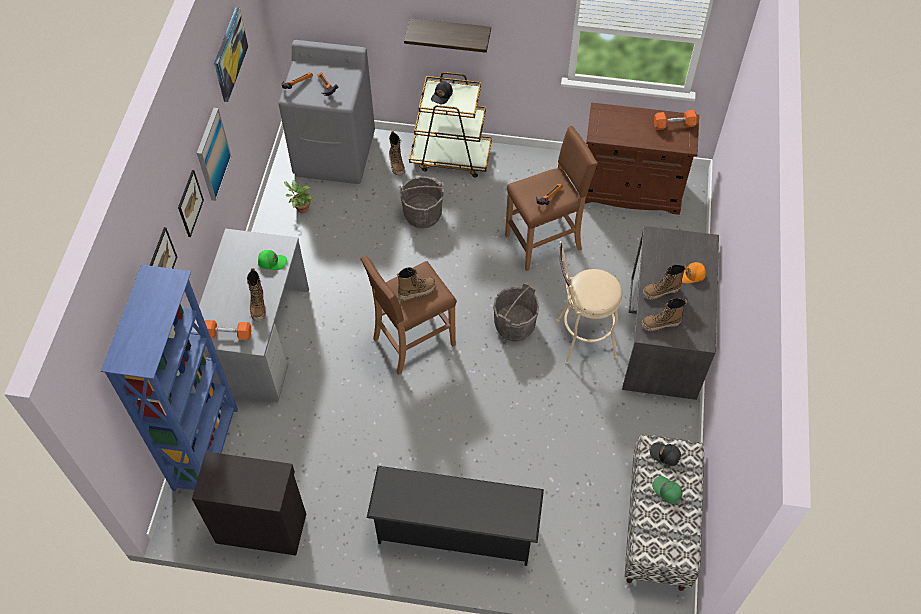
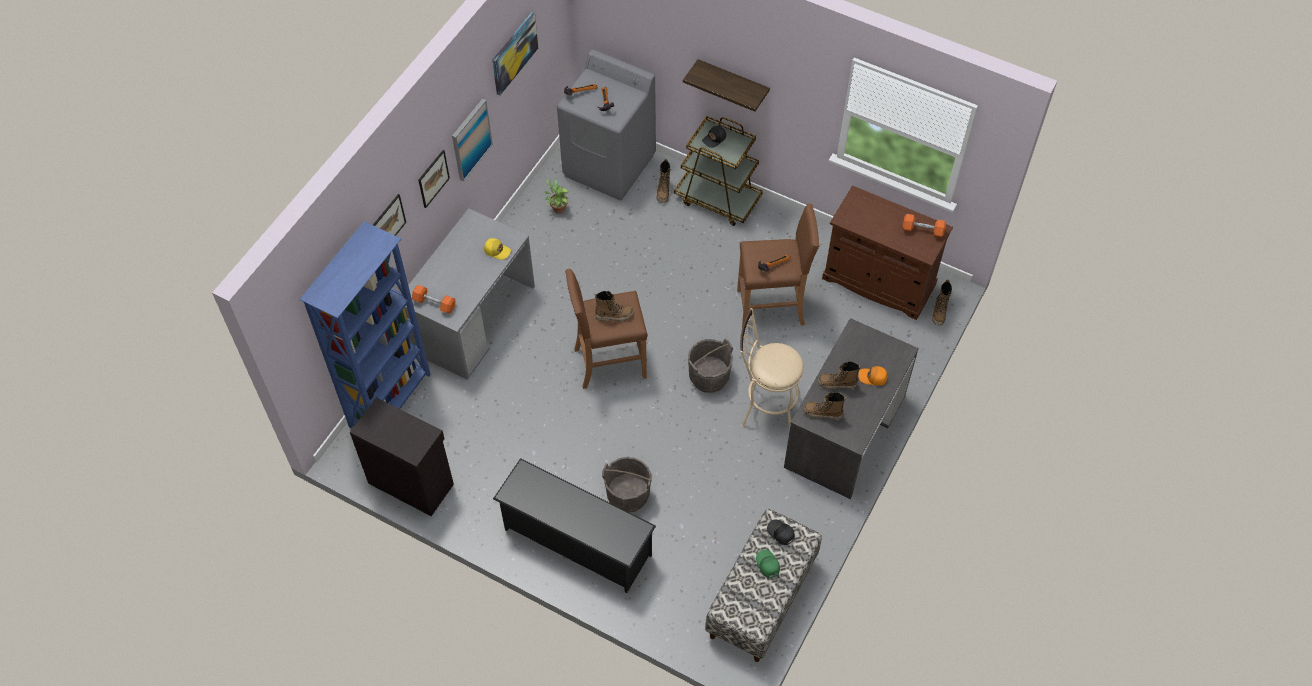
camera: 20 degrees right, 0 degrees up
boot [247,268,266,321] -> boot moved to [932,280,953,326]
green cap [258,250,287,270] -> yellow cap [484,238,511,260]
grey bucket [399,176,444,228] -> grey bucket moved to [602,457,652,512]

